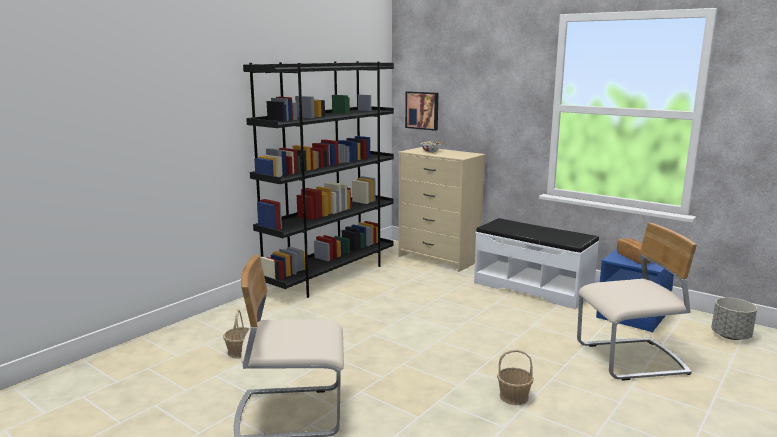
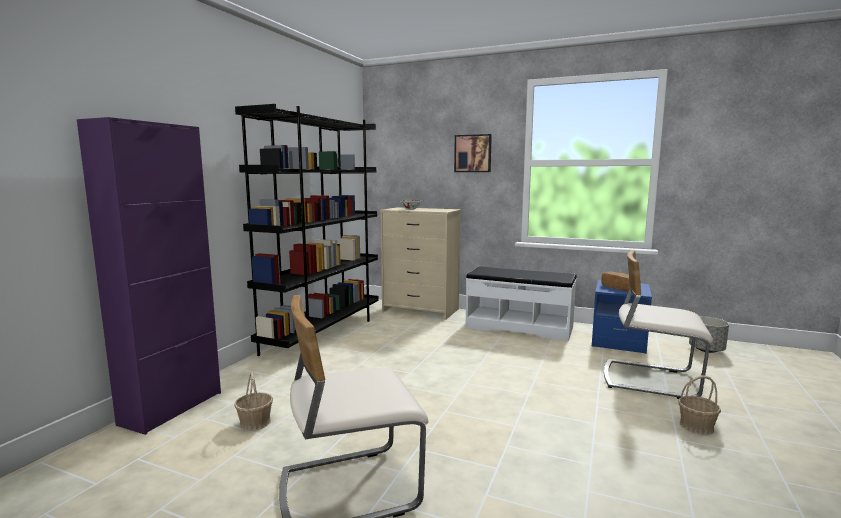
camera: 15 degrees left, 5 degrees down
picture [405,91,438,131] -> picture moved to [454,134,492,172]
basket [497,349,534,405] -> basket moved to [678,375,721,435]
beige chair [577,223,697,381] -> beige chair turned 135 degrees counterclockwise [604,250,713,399]
none -> purple cabinet [77,117,221,435]

